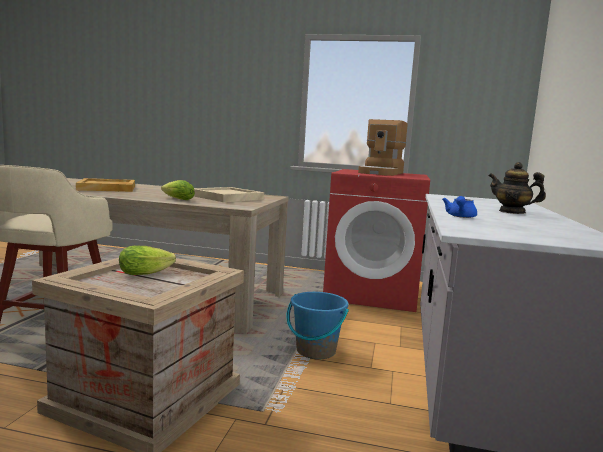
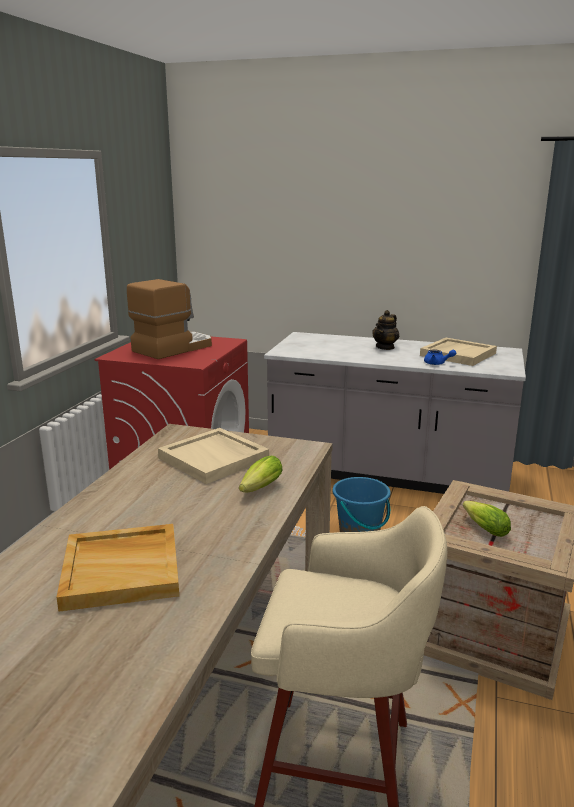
camera: 85 degrees left, 10 degrees up
coffee machine [358,119,408,176] -> coffee machine turned 75 degrees counterclockwise [127,279,212,359]
none -> beige tray [420,338,497,366]

